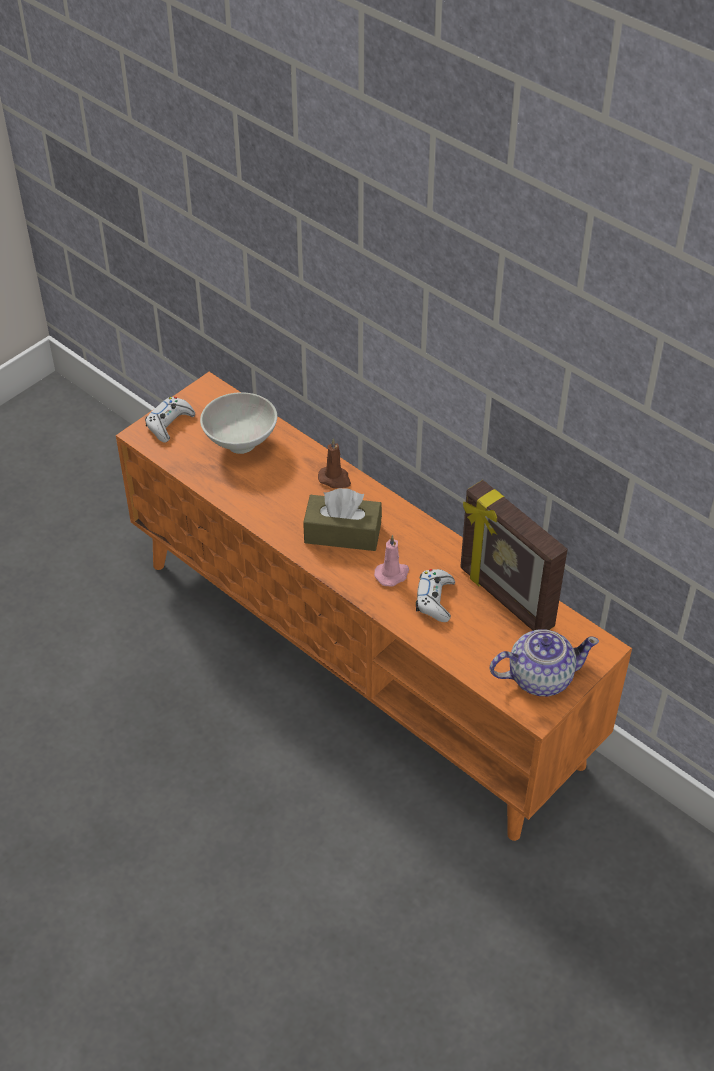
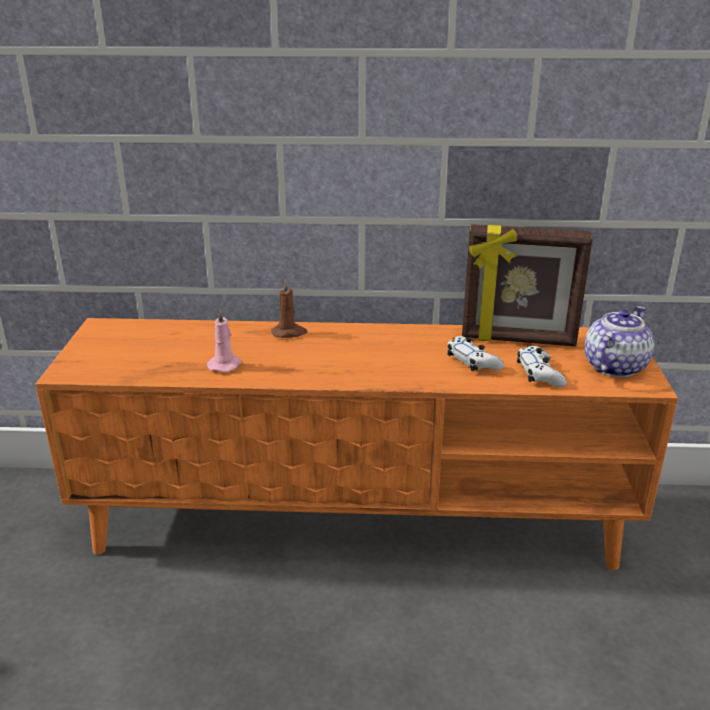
camera: 40 degrees left, 20 degrees down
white game controller [145,397,195,443] -> white game controller moved to [517,346,567,387]
white bowl [200,392,277,454] -> none
brown tissue box [303,488,382,551] -> none
pink candle [374,535,409,586] -> pink candle moved to [207,309,242,373]

